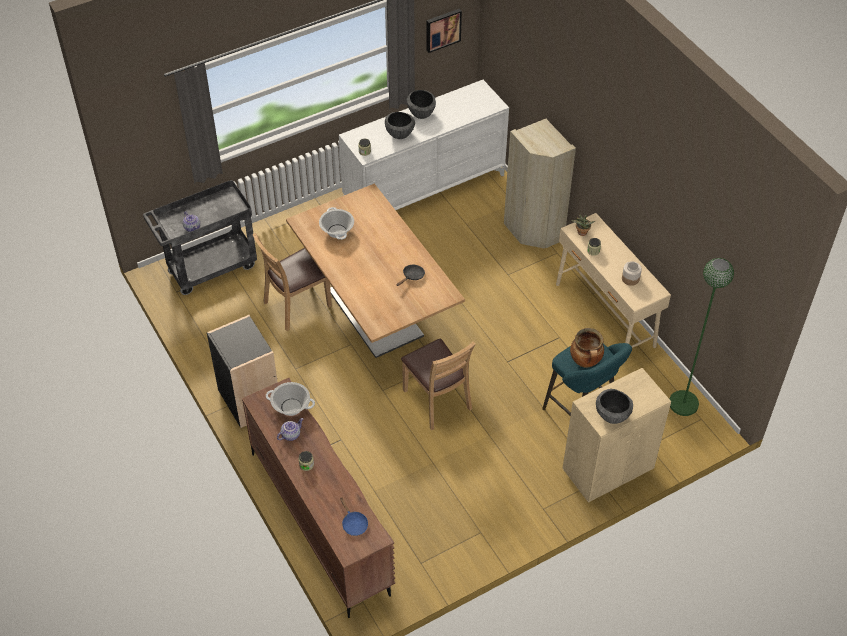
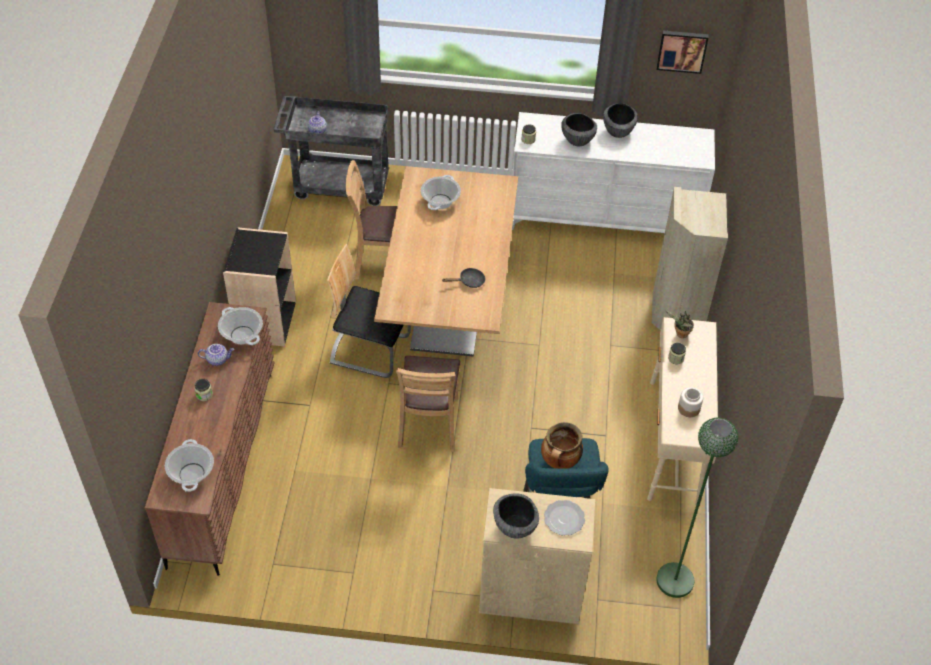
camera: 35 degrees right, 0 degrees up
blue frying pan [340,497,368,536] -> cooking pot [165,439,214,492]
none -> chair [327,244,411,378]
none -> plate [544,500,585,535]

